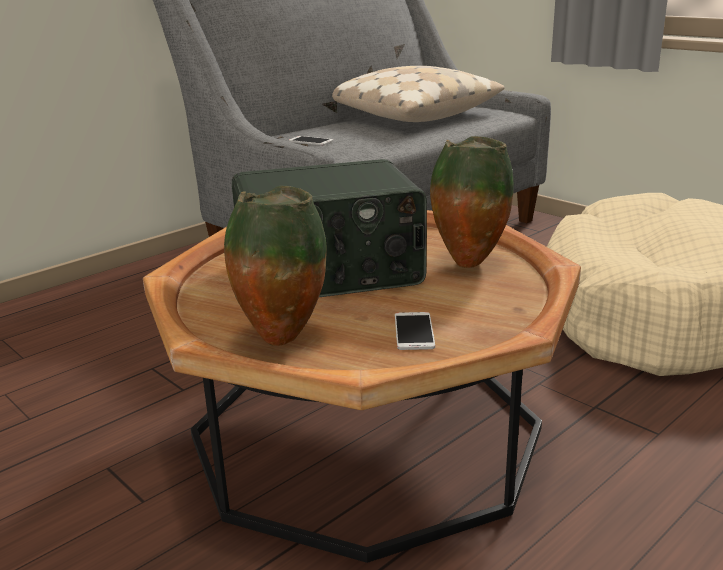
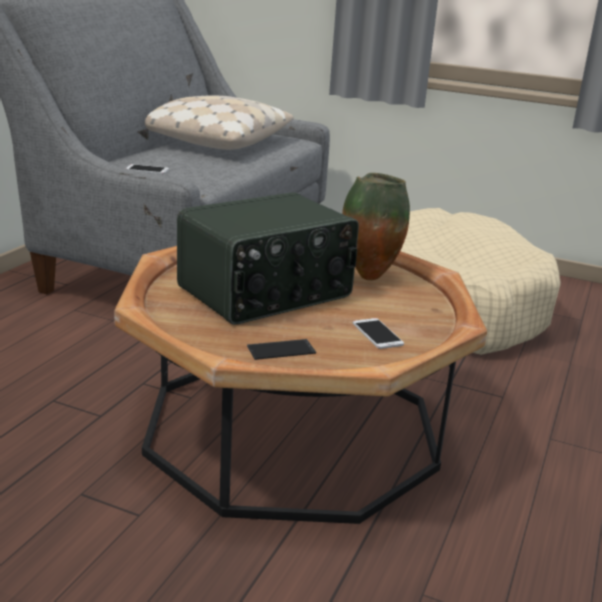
camera: 25 degrees left, 0 degrees up
vase [224,186,326,346] -> phone [247,339,316,360]

